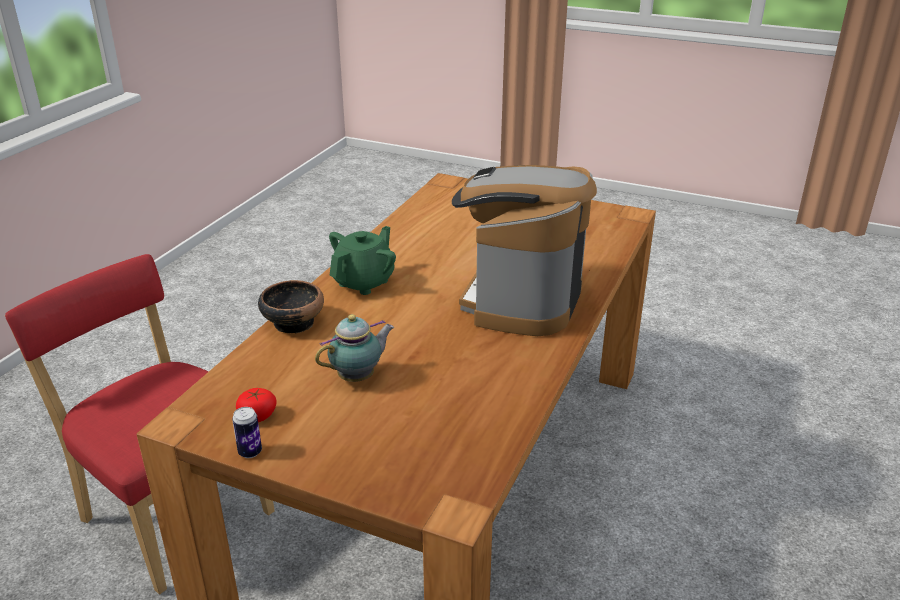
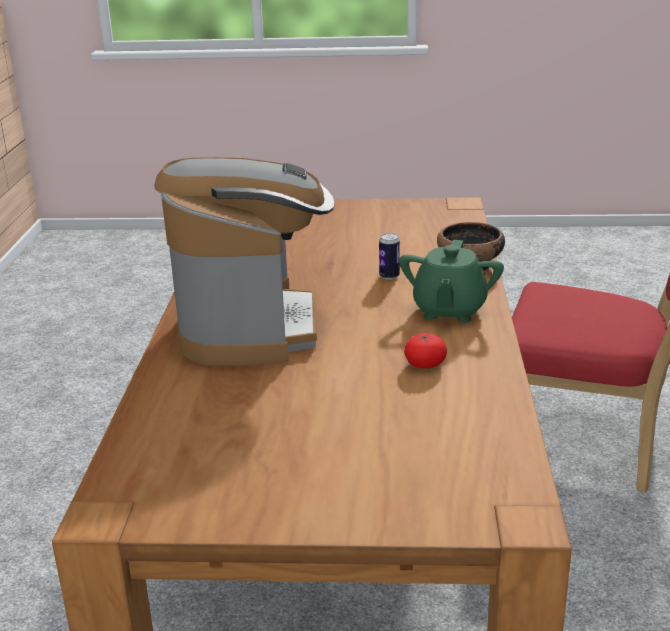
camera: 160 degrees right, 5 degrees down
can [232,407,262,458] -> can moved to [379,233,400,280]
tomato [236,388,277,422] -> tomato moved to [404,333,447,368]
teapot [315,314,394,382] -> none

